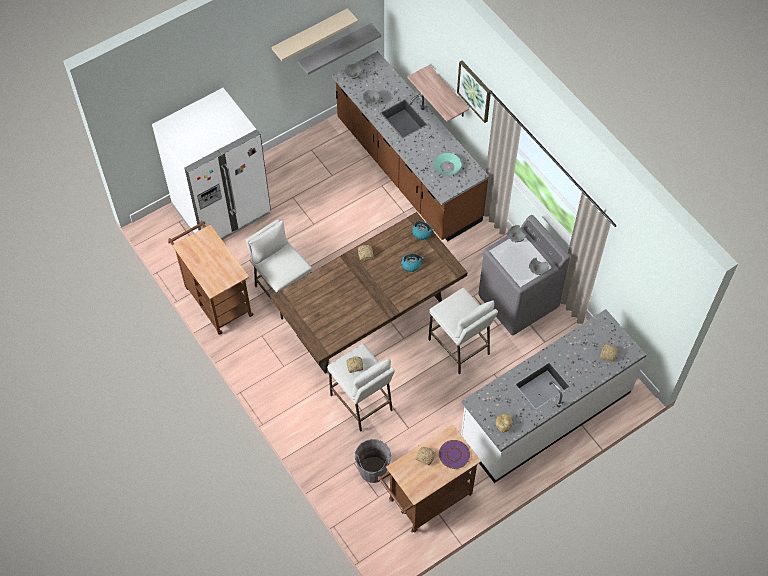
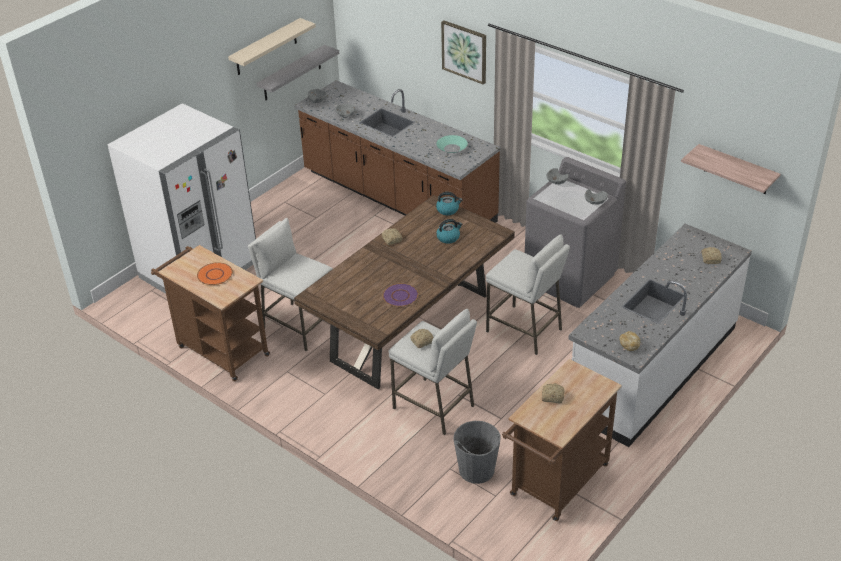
camera: 15 degrees left, 20 degrees down
shelf [407,65,469,122] -> shelf moved to [681,144,781,194]
purple plate [439,440,470,469] -> purple plate moved to [383,283,418,307]
none -> orange plate [197,262,233,285]

